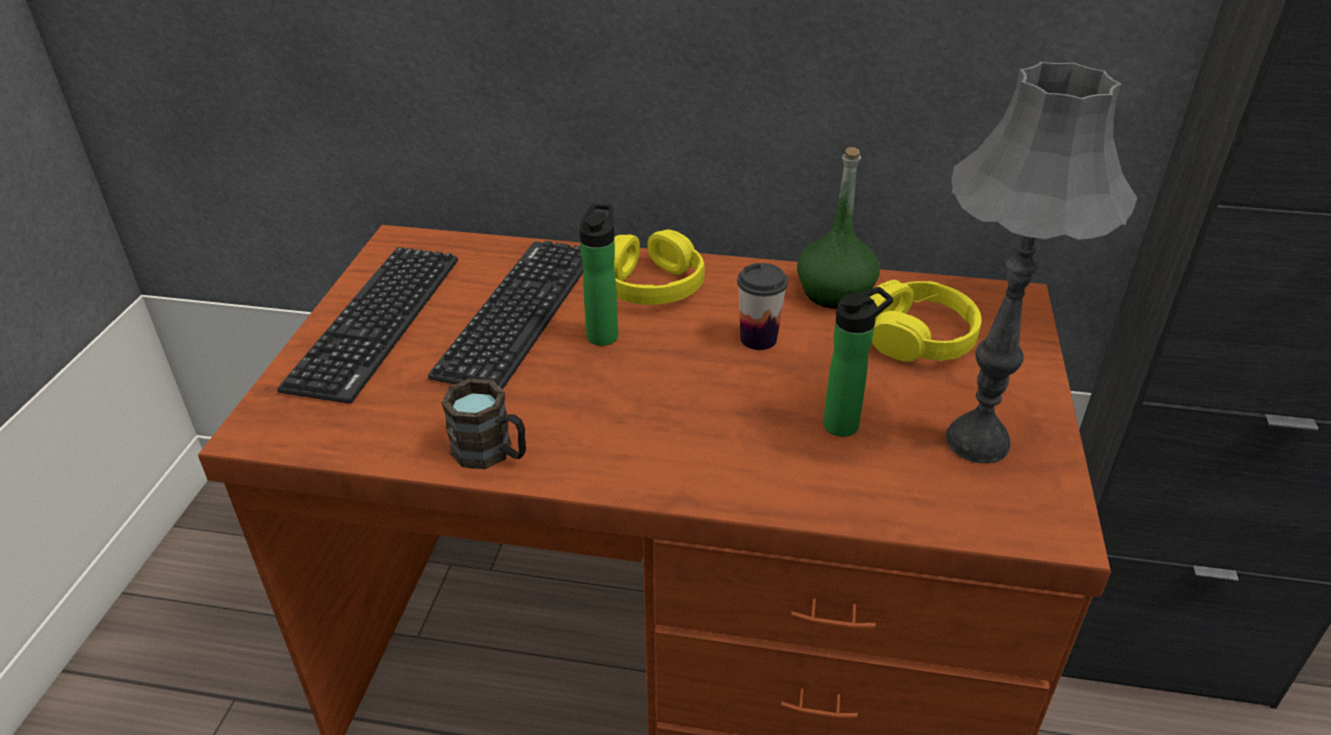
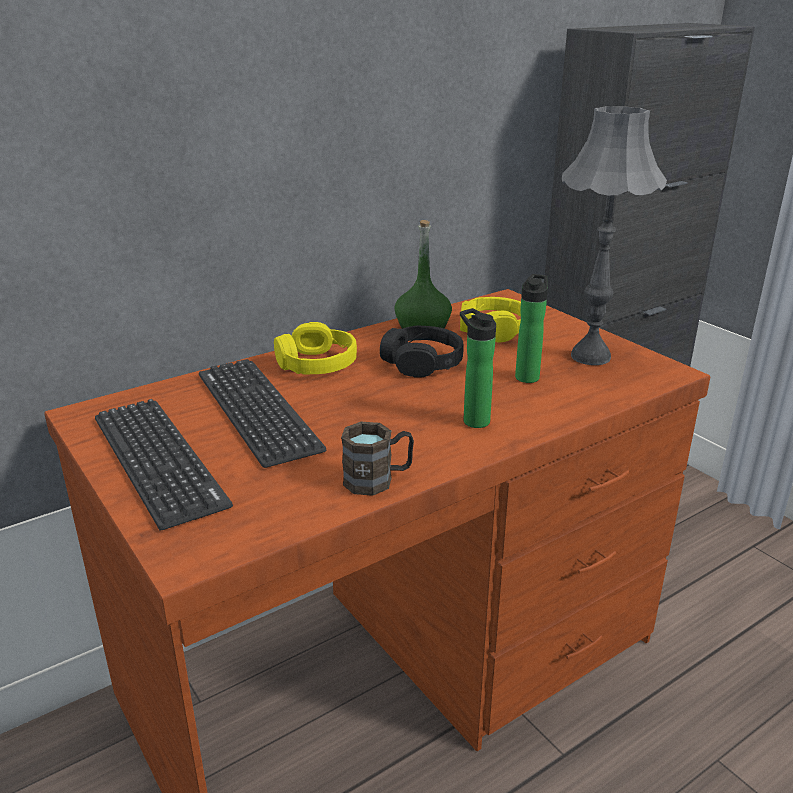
camera: 45 degrees left, 10 degrees down
bottle [579,204,618,346] -> bottle moved to [460,308,496,428]
cup [737,263,788,350] -> black headphones [380,326,464,378]

